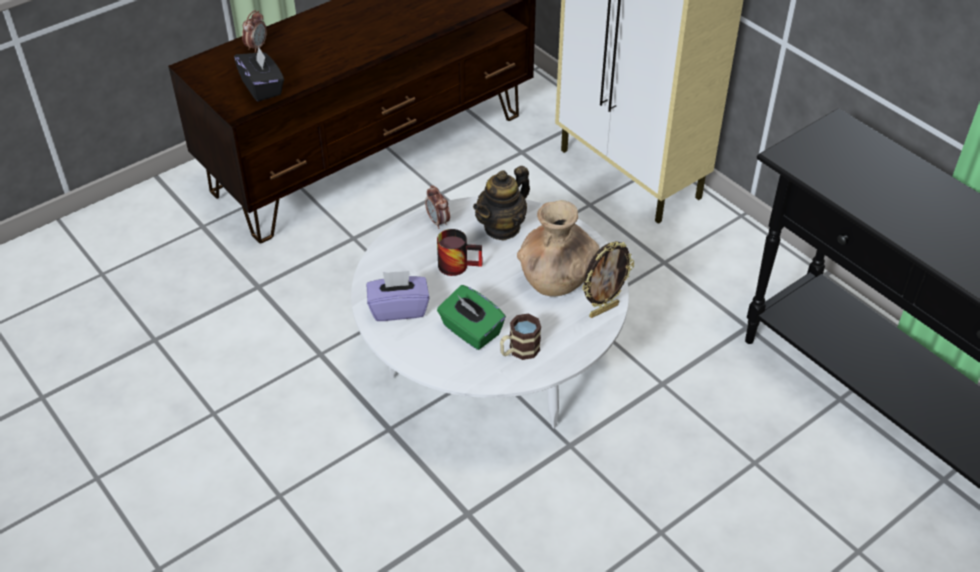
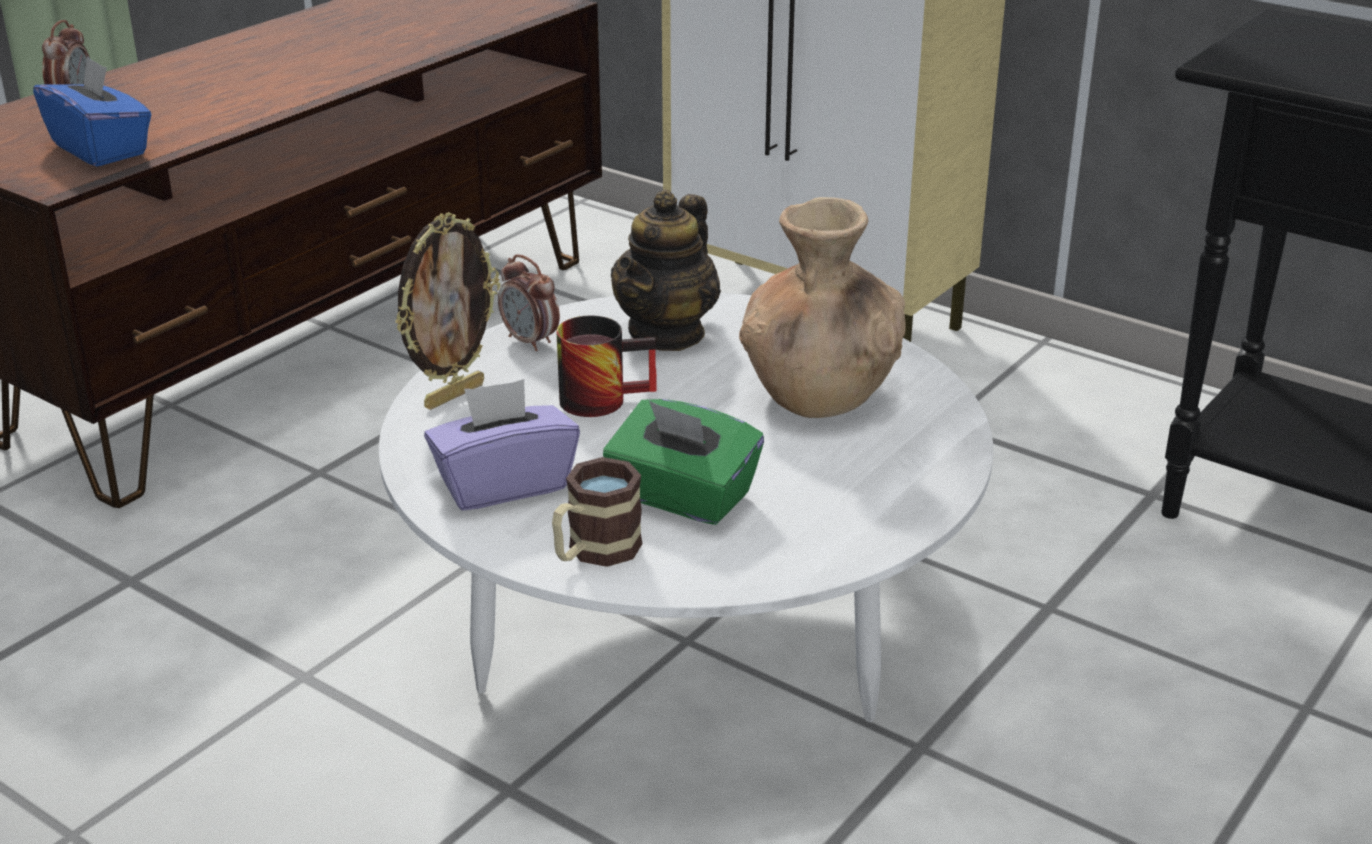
camera: 15 degrees left, 15 degrees down
black tissue box [234,47,284,102] -> blue tissue box [33,56,151,167]
mug [500,314,541,360] -> mug moved to [552,457,642,567]
picture frame [582,241,634,318] -> picture frame moved to [395,212,500,410]

